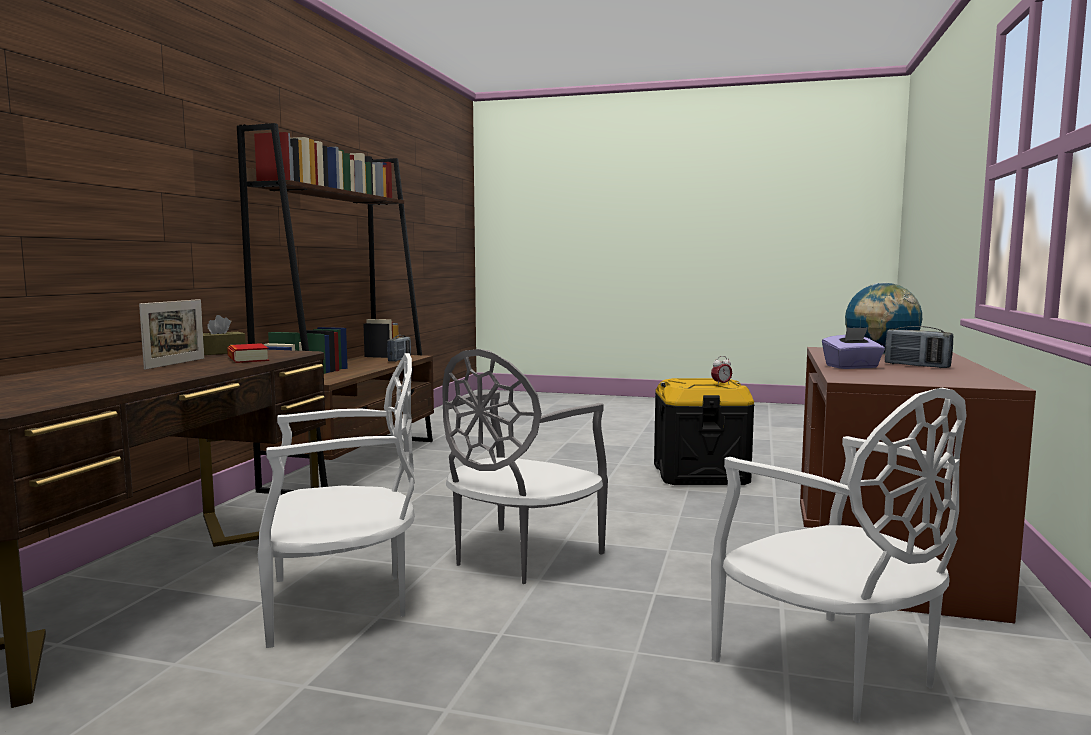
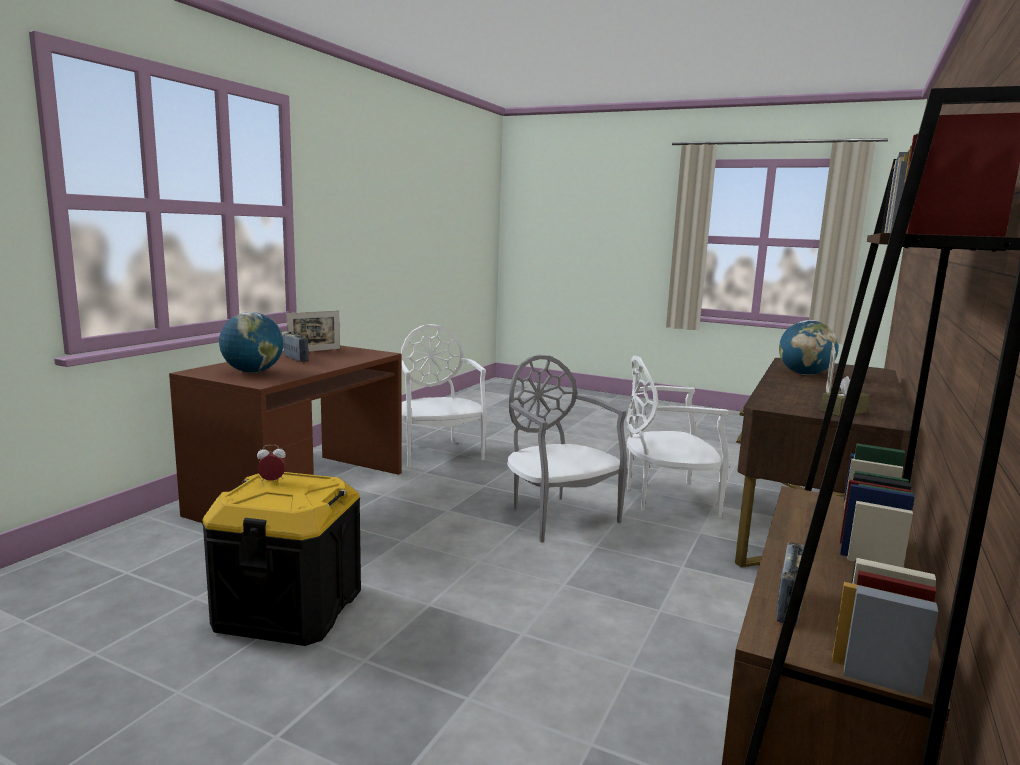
camera: 170 degrees left, 5 degrees up
book [227,343,269,363] -> none
grey chair [442,349,608,584] -> grey chair turned 75 degrees counterclockwise [507,355,627,543]
purple tissue box [822,327,885,369] -> none
none -> picture frame [287,310,340,352]
none -> globe [779,320,839,375]

